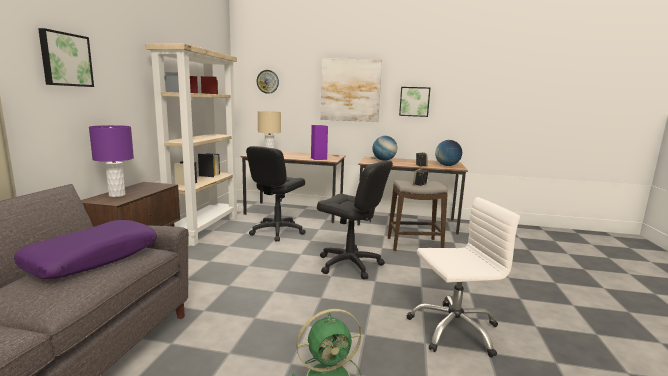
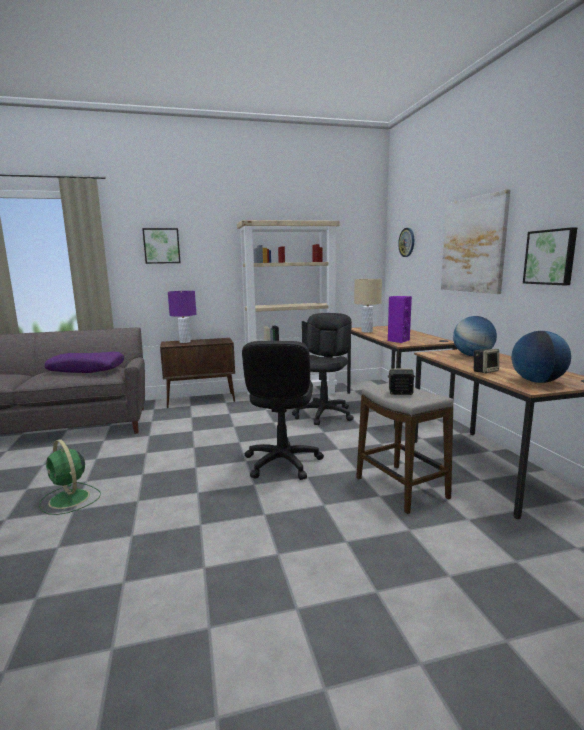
camera: 65 degrees right, 0 degrees up
black office chair [246,146,306,242] -> black office chair turned 105 degrees clockwise [292,313,354,425]
white office chair [407,197,520,358] -> none

